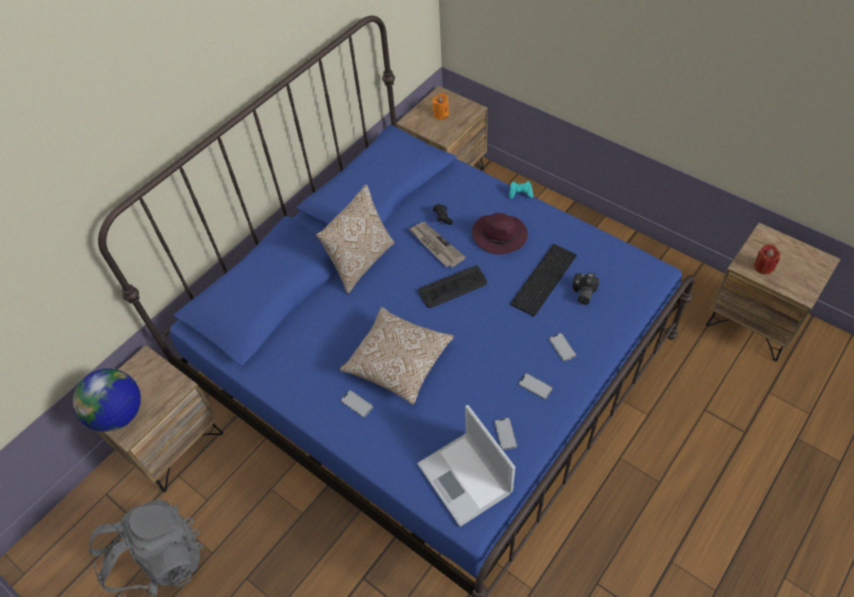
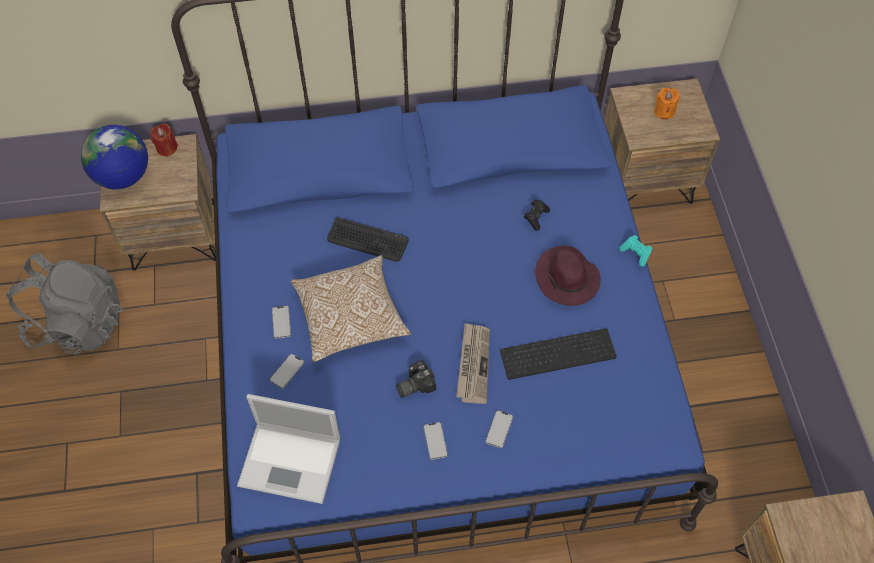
camera: 40 degrees right, 5 degrees up
pillow [316,185,395,294] -> none
newspaper [409,222,466,268] -> newspaper moved to [456,323,490,404]
laptop [417,405,515,527] -> laptop turned 90 degrees counterclockwise [237,394,340,504]
keyboard [418,265,487,308] -> keyboard moved to [327,217,409,262]
phone [494,418,517,450] -> phone moved to [269,354,304,389]
camera [572,272,600,305] -> camera moved to [396,360,436,398]
red candle [754,244,780,274] -> red candle moved to [151,123,178,157]

